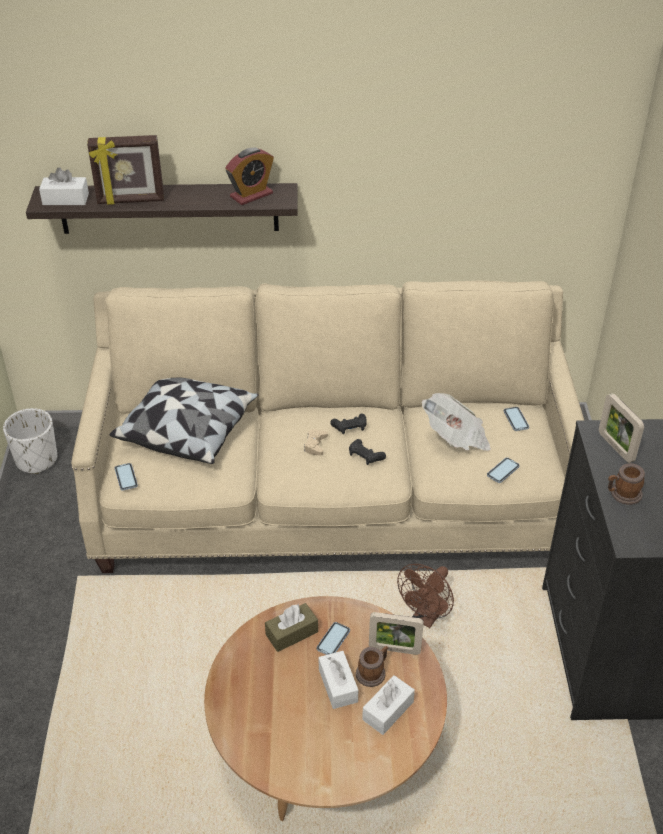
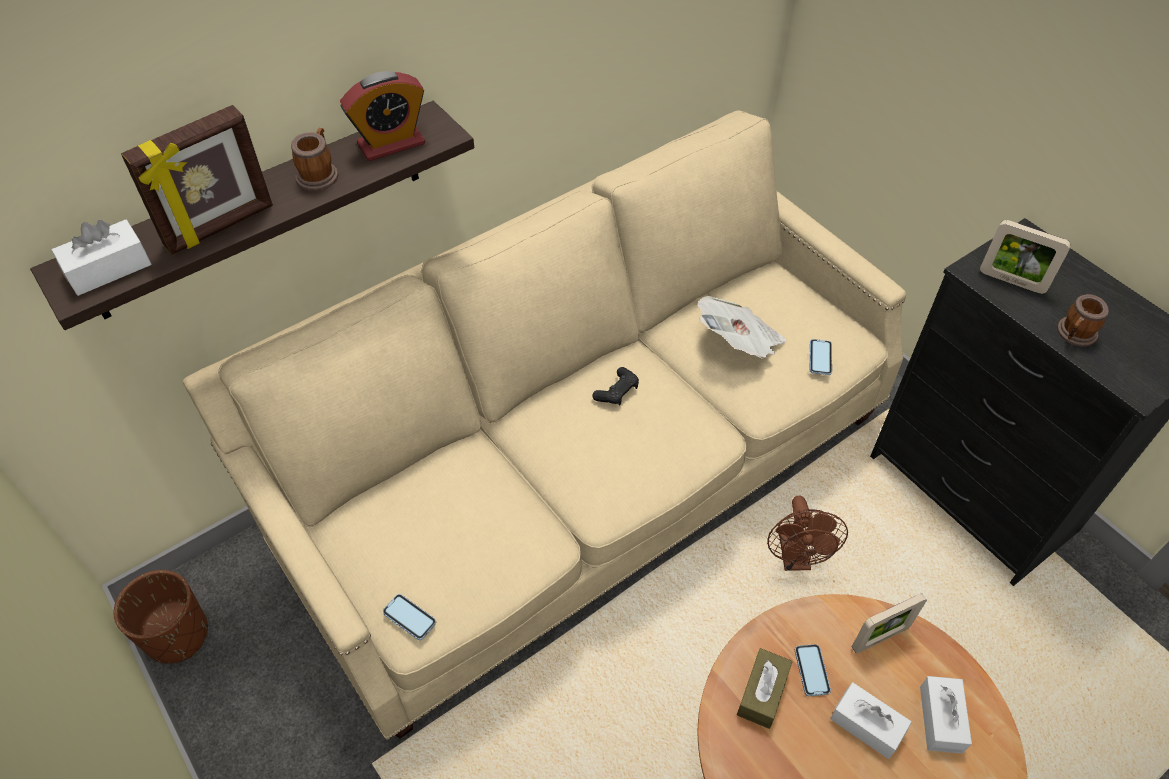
camera: 35 degrees left, 10 degrees up
white planter [3,408,57,474] -> brown planter [114,570,208,664]
pillow [110,378,259,464] -> none
alarm clock [225,148,274,205] -> alarm clock turned 45 degrees clockwise [340,71,425,161]
beige game controller [304,429,328,456] -> none
black game controller [349,439,386,465] -> none
mug [356,646,388,687] -> mug moved to [291,128,338,191]
phone [504,407,529,431] -> none

